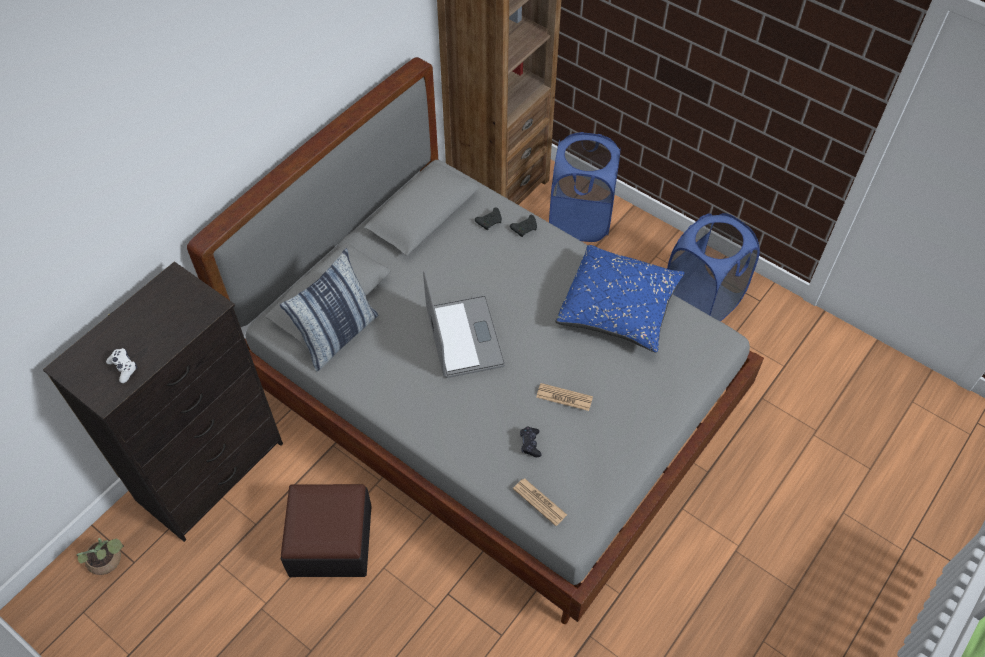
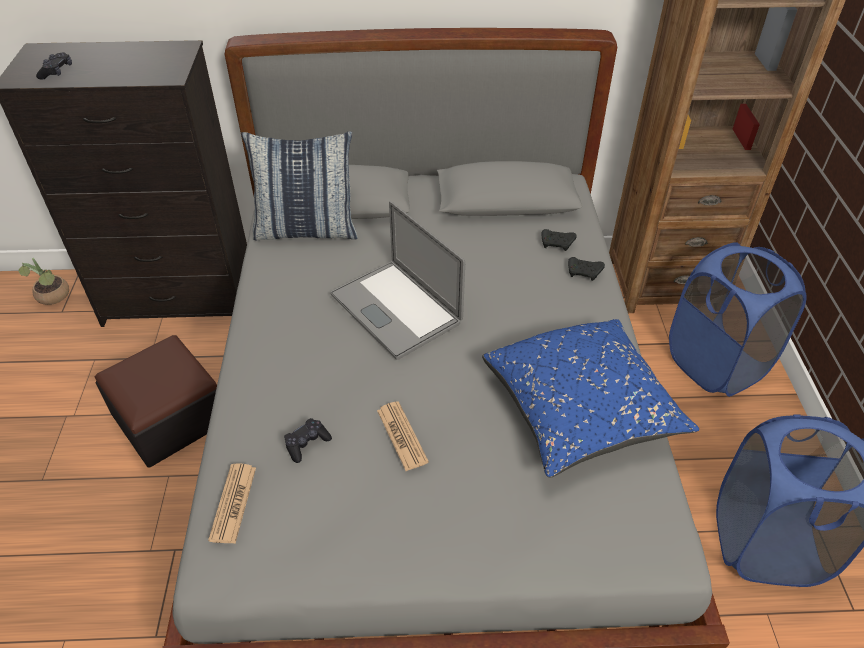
camera: 50 degrees right, 10 degrees down
white game controller [106,348,137,383] -> black game controller [36,52,72,80]
laptop [423,271,505,378] -> laptop turned 105 degrees clockwise [330,201,465,360]

